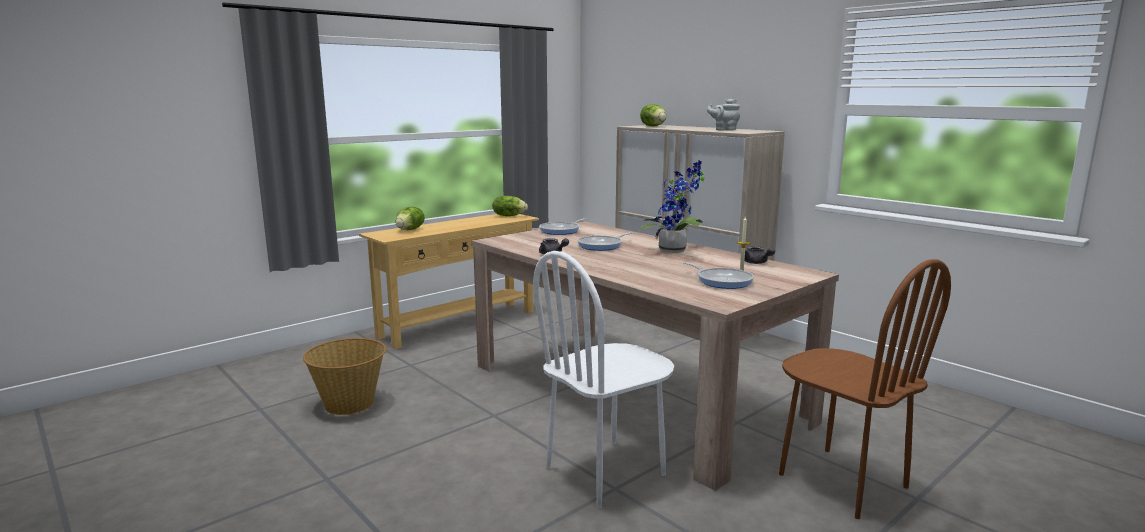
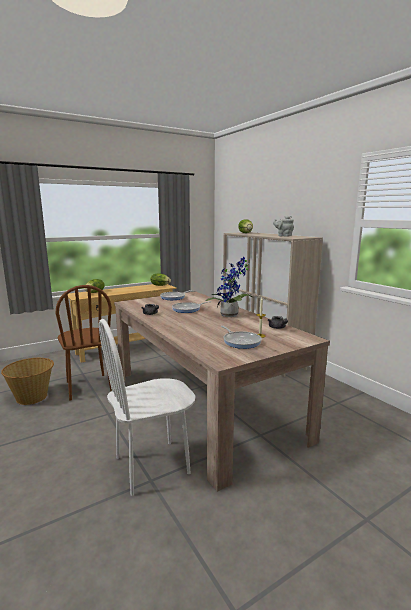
camera: 10 degrees right, 0 degrees up
brown chair [779,259,951,519] -> brown chair moved to [56,285,112,401]

